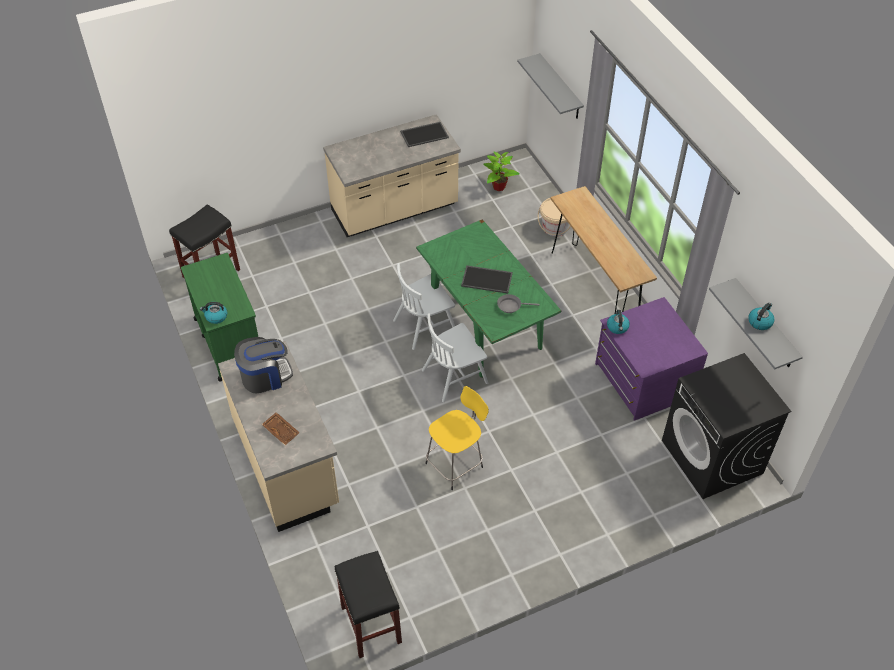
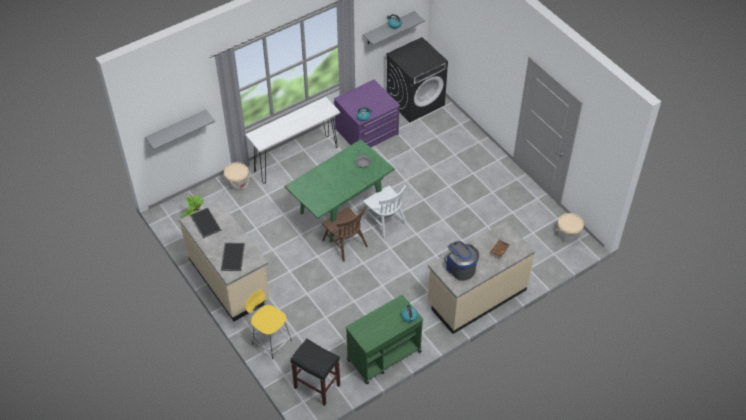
camera: 100 degrees left, 0 degrees up
black stool [335,551,402,658] -> beige bucket [556,213,584,243]
white chair [393,263,455,350] -> brown chair [322,207,368,262]
yellow stool [425,386,489,490] -> yellow stool moved to [245,289,292,359]
tray [461,265,513,294] -> tray moved to [221,243,245,271]
brown console table [551,186,657,314] -> white console table [245,97,340,184]

